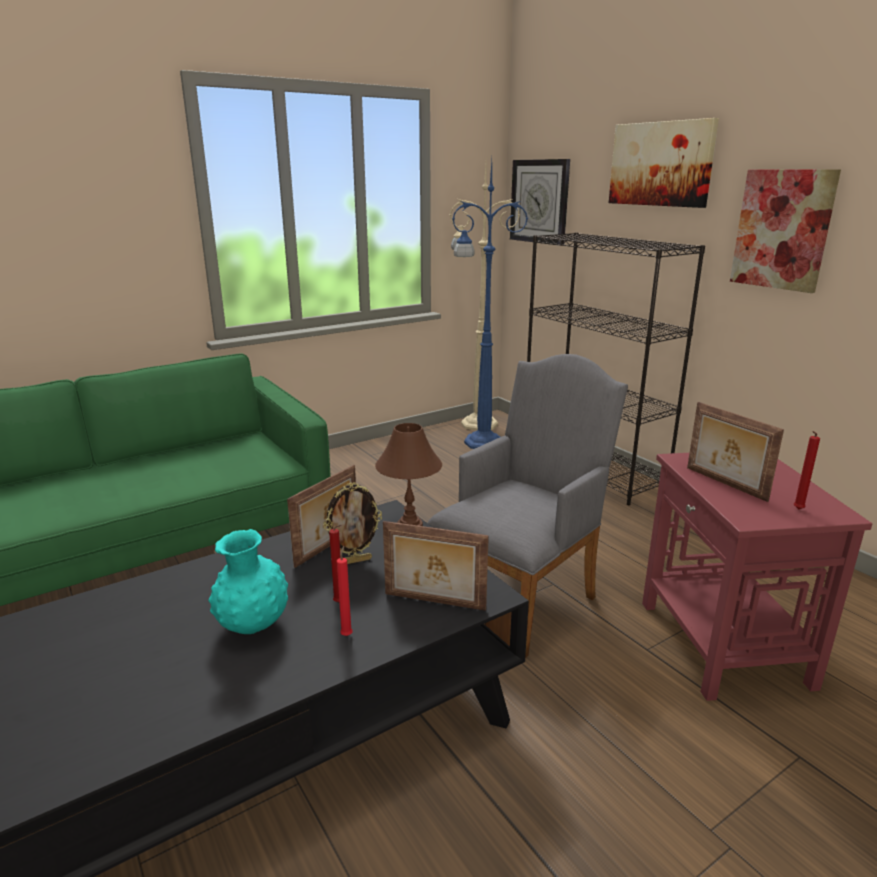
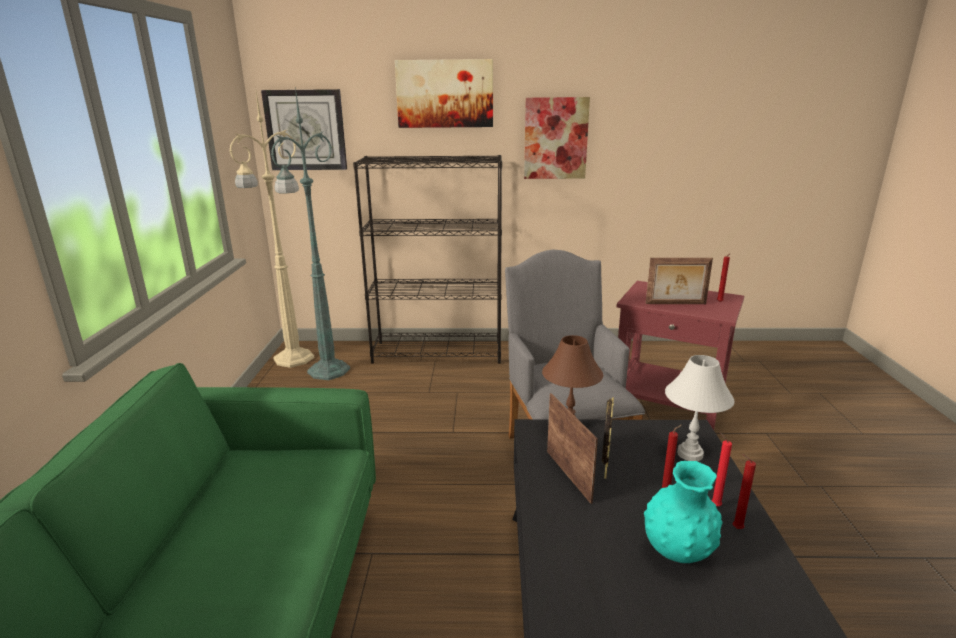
camera: 55 degrees left, 0 degrees up
picture frame [383,521,489,611] -> white table lamp [665,355,735,461]
blue floor lamp [452,161,528,449] -> green floor lamp [271,87,350,380]
none -> red candle [733,454,756,529]

